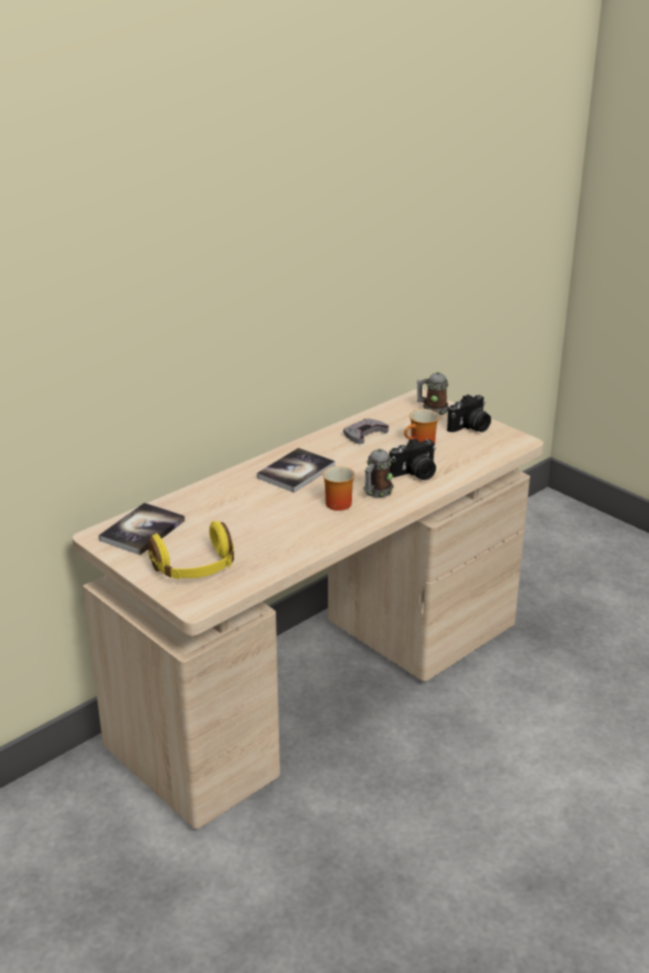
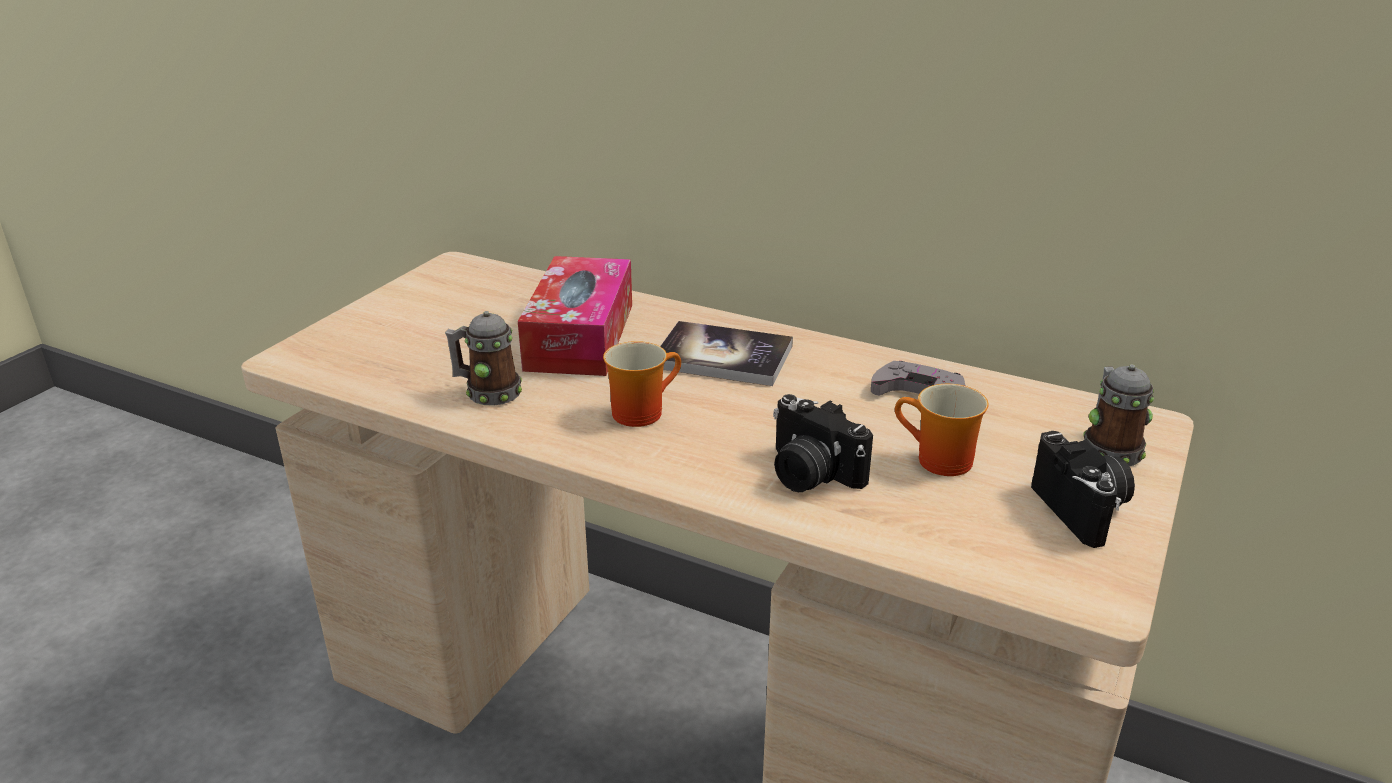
camera: 70 degrees right, 0 degrees up
book [98,503,185,555] -> none
yellow headphones [148,521,234,579] -> none
mug [363,448,394,497] -> mug moved to [445,311,522,406]
camera [447,394,491,432] -> camera turned 135 degrees counterclockwise [1031,431,1135,548]
none -> tissue box [518,256,632,376]

